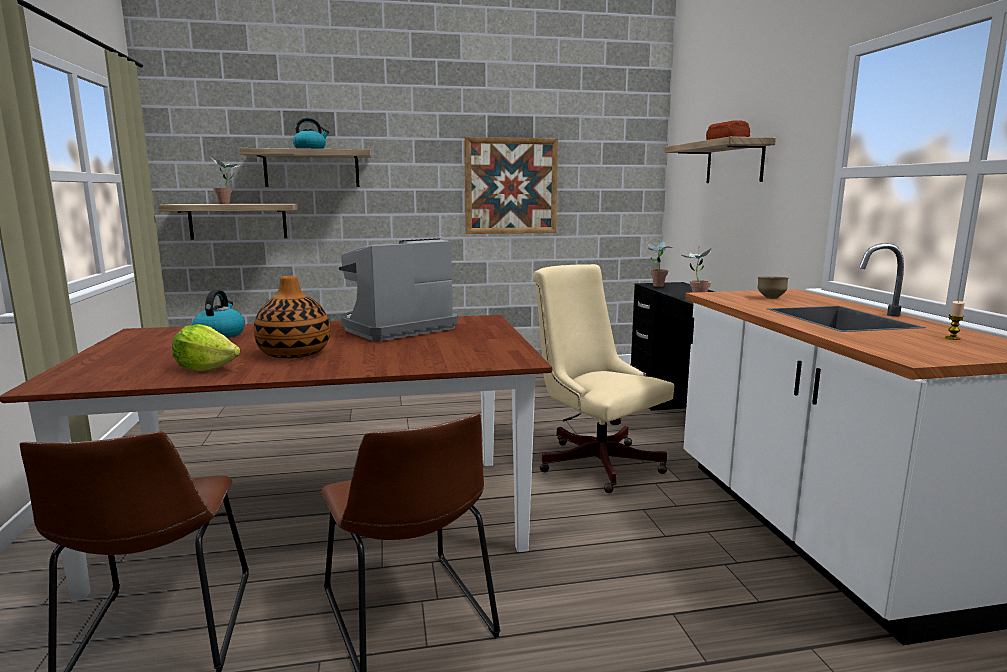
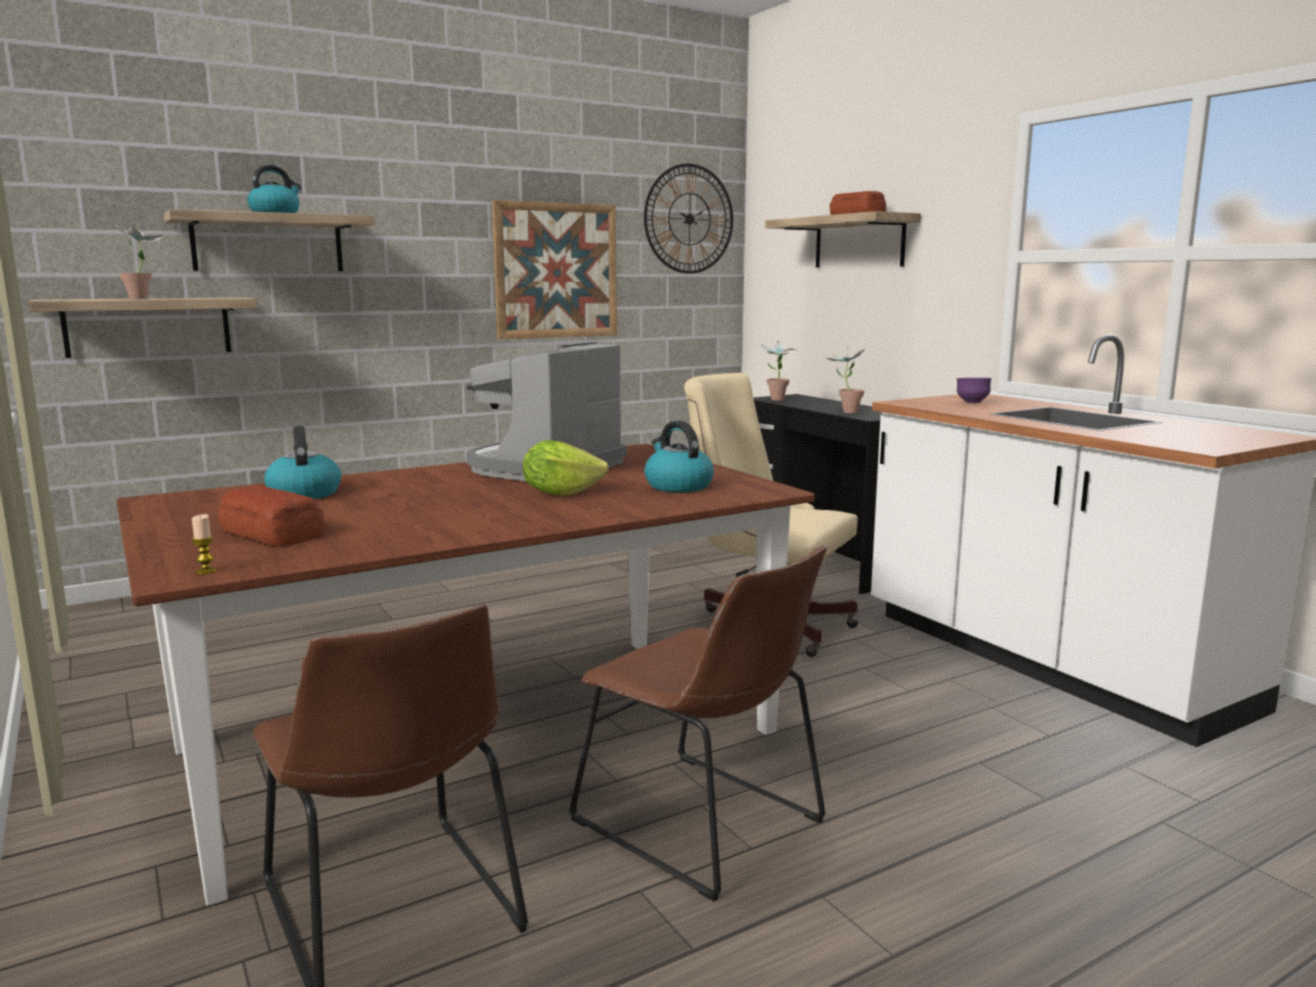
camera: 20 degrees left, 0 degrees up
lettuce [172,324,240,372] -> lettuce moved to [523,440,609,496]
vase [254,276,330,358] -> none
brown bowl [758,276,789,299] -> purple bowl [957,378,992,403]
candle [945,301,965,340] -> candle moved to [192,514,217,574]
none -> bread [218,485,326,546]
none -> wall clock [644,164,733,274]
none -> kettle [644,421,714,492]

